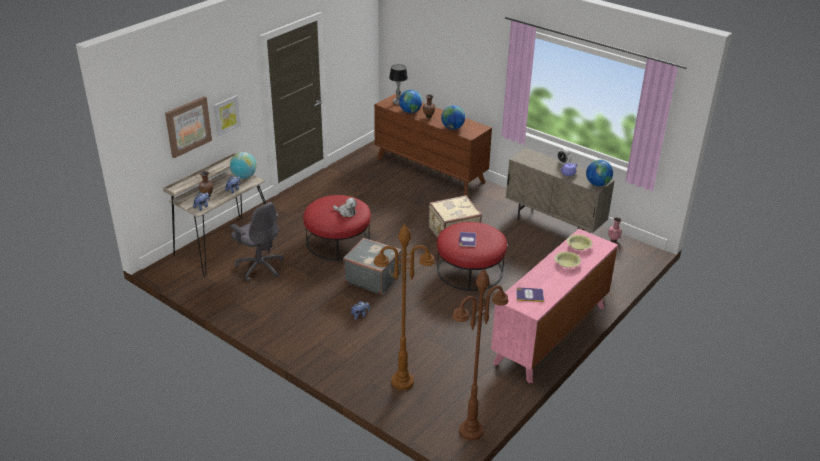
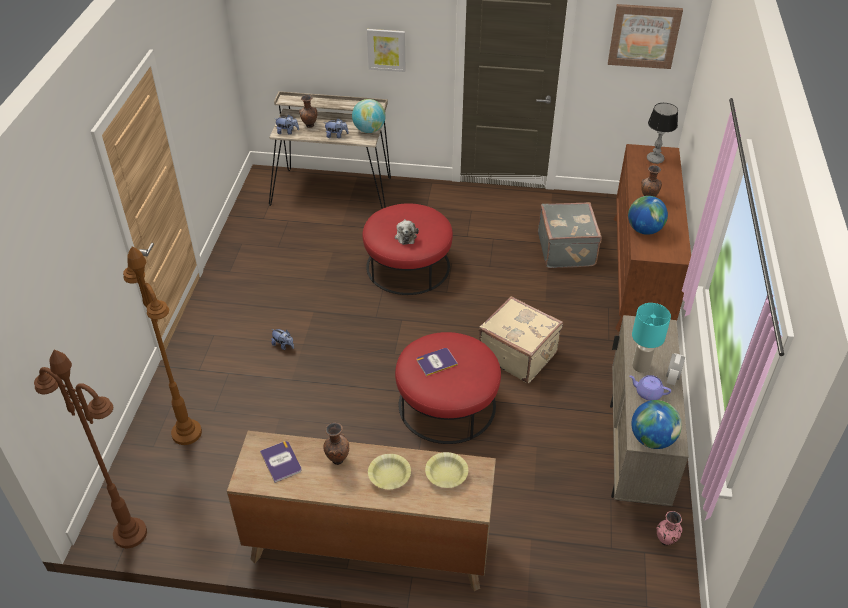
camera: 60 degrees right, 10 degrees up
picture [165,96,212,158] -> picture moved to [608,4,683,69]
grey office chair [230,202,284,282] -> none
grey suitcase [343,238,402,295] -> grey suitcase moved to [538,202,602,268]
globe [399,90,422,113] -> none
pink dresser [491,229,618,383] -> brown dresser [227,431,496,591]
none -> brown vase [323,423,349,465]
none -> turquoise table lamp [632,303,671,373]

